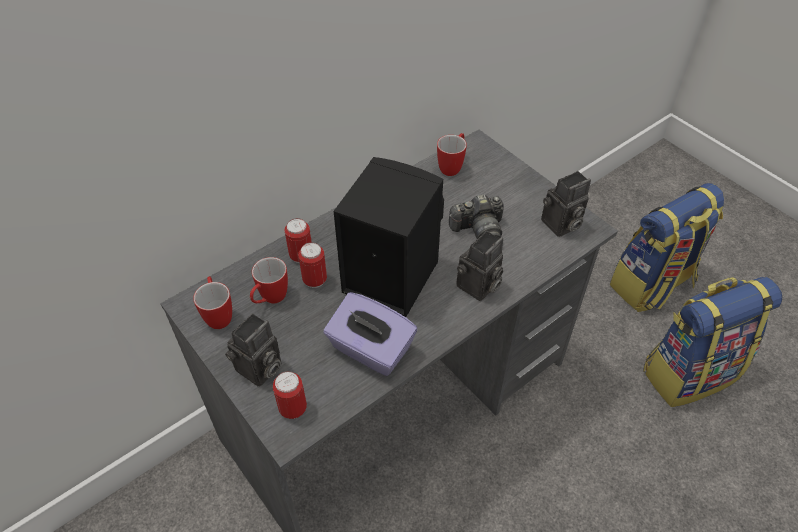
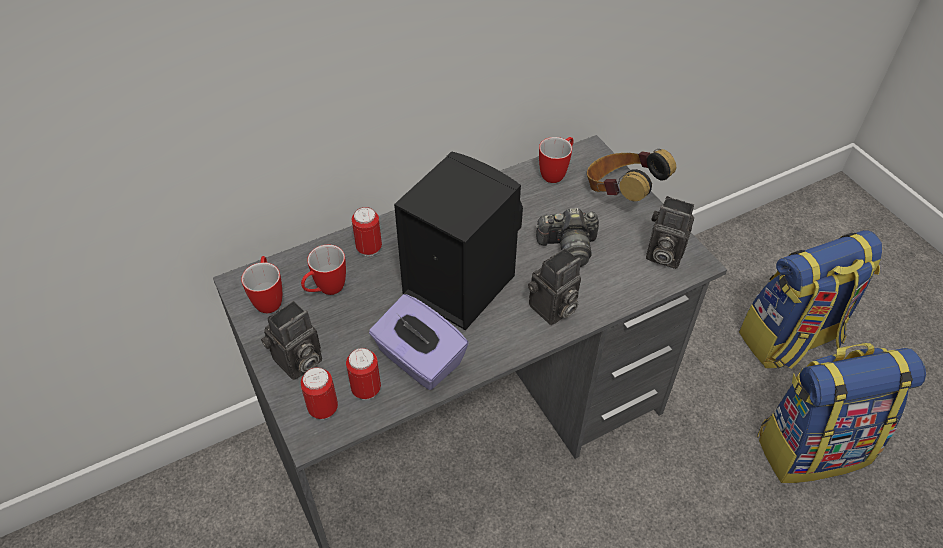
camera: 10 degrees right, 0 degrees up
can [298,242,327,288] -> can moved to [346,348,381,400]
camera [541,171,591,237] -> camera turned 45 degrees clockwise [646,196,694,269]
none -> headphones [587,149,676,202]

